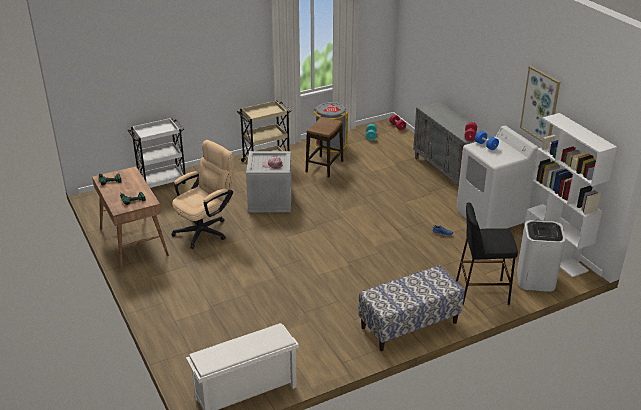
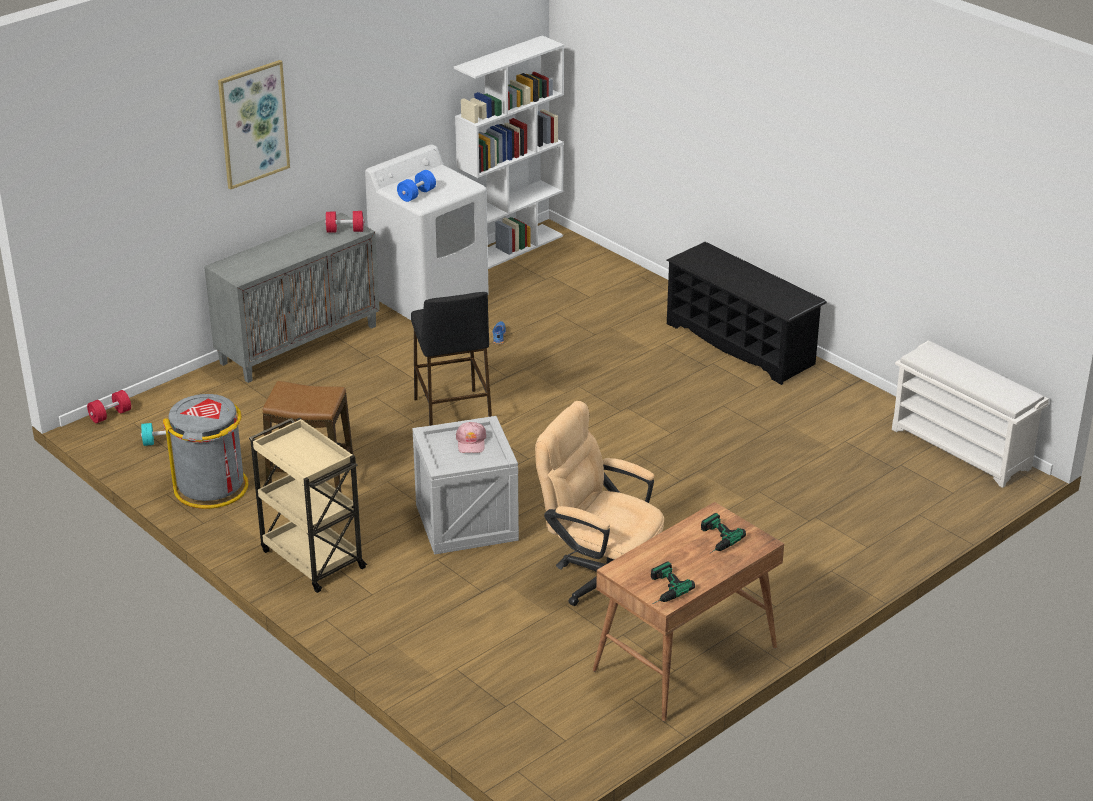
camera: 105 degrees left, 0 degrees up
white cart [128,118,186,188] -> none
bench [358,265,464,351] -> black shoe rack [666,242,827,385]
black stool [456,202,518,305] -> black stool moved to [411,292,492,426]
white trash can [517,220,566,292] -> none
picture [520,66,560,142] -> picture moved to [218,60,290,190]

